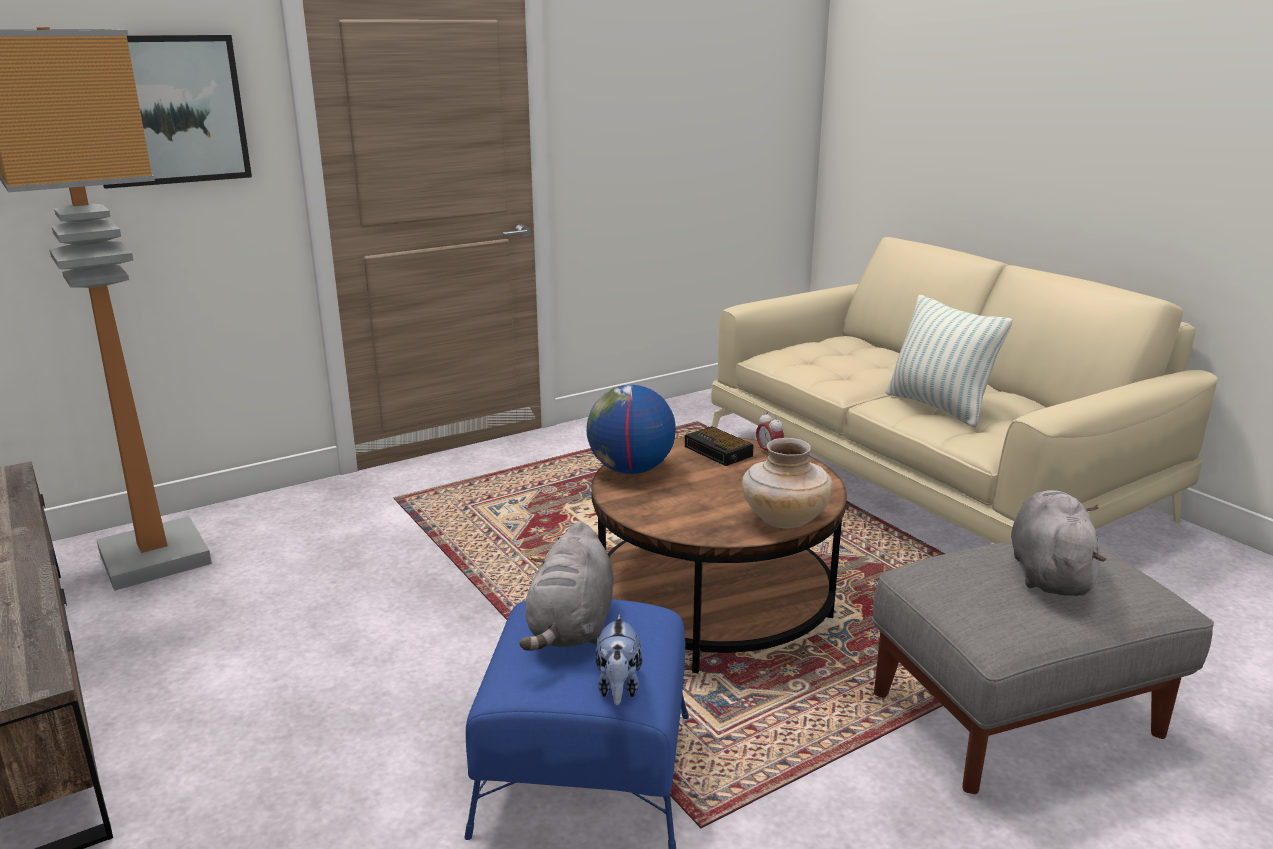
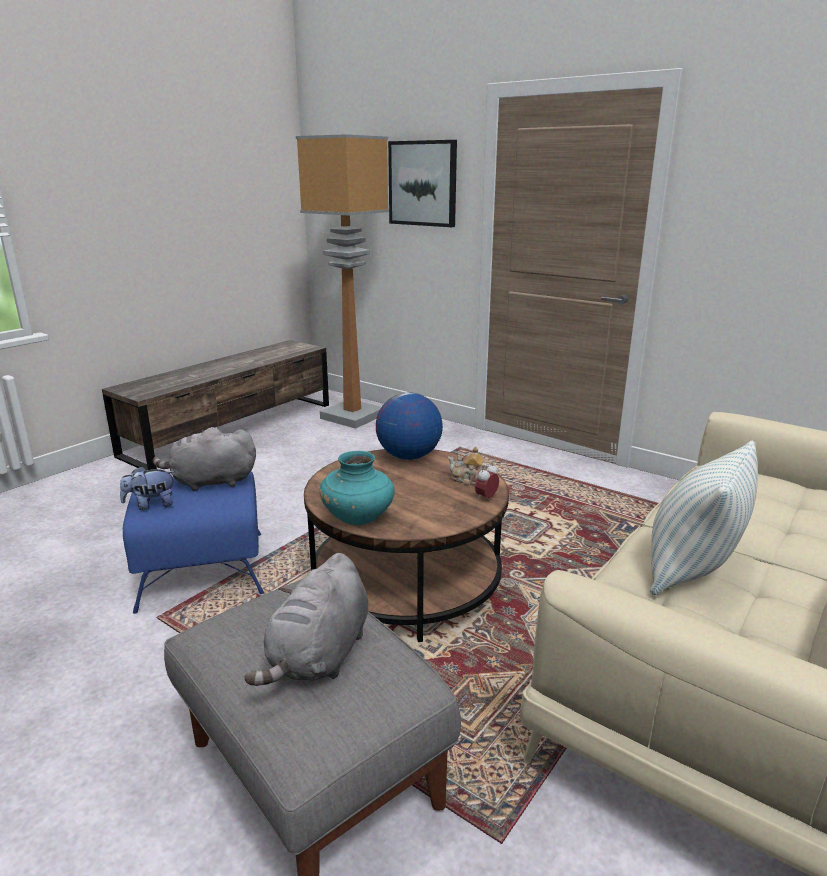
camera: 70 degrees right, 0 degrees up
alarm clock [685,426,754,466] -> teapot [448,446,491,485]
beige vase [742,438,834,529] -> turquoise vase [320,451,395,525]
grey plush toy [1011,490,1106,596] -> grey plush toy turned 120 degrees clockwise [244,553,368,686]

